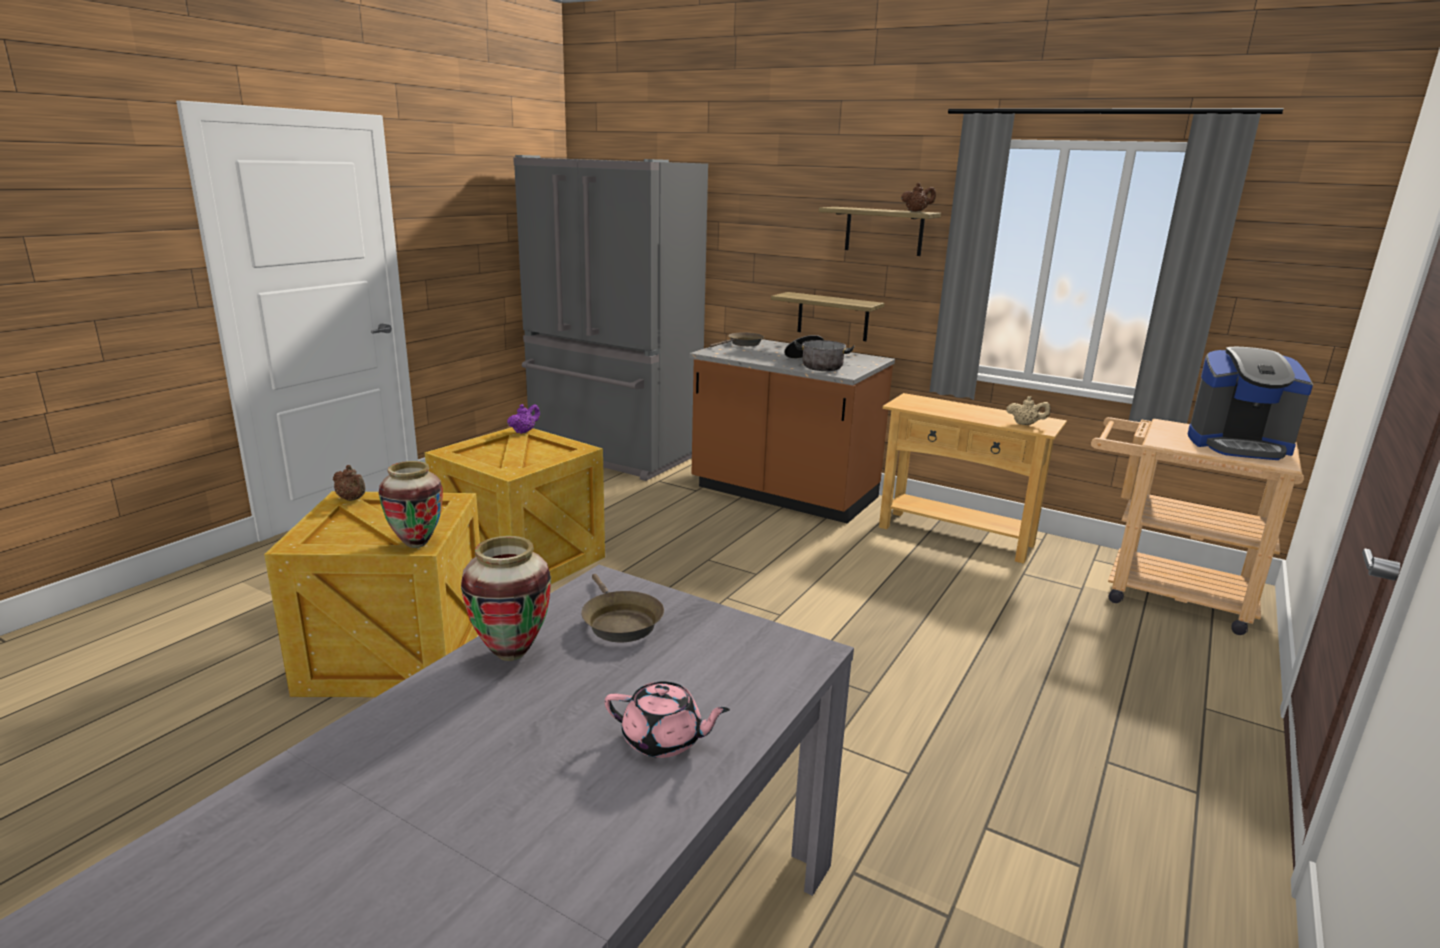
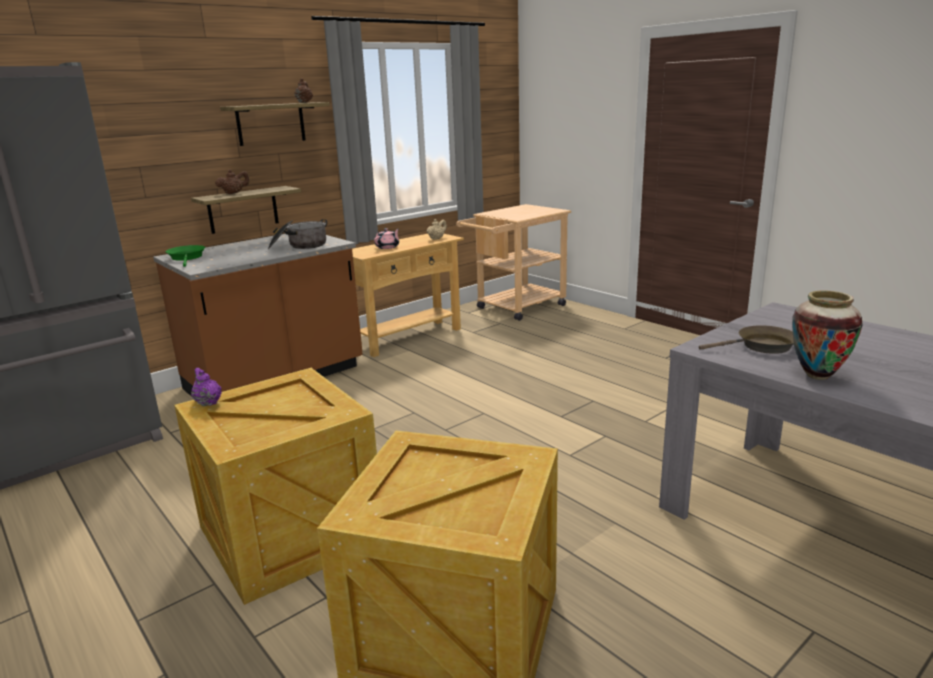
camera: 70 degrees left, 0 degrees up
brown teapot [333,465,365,501] -> brown teapot moved to [215,169,250,194]
vase [379,461,443,548] -> none
pink teapot [605,681,730,758] -> pink teapot moved to [374,228,399,249]
brown frying pan [709,332,764,347] -> green frying pan [166,245,205,267]
coffee machine [1187,347,1313,460] -> none

